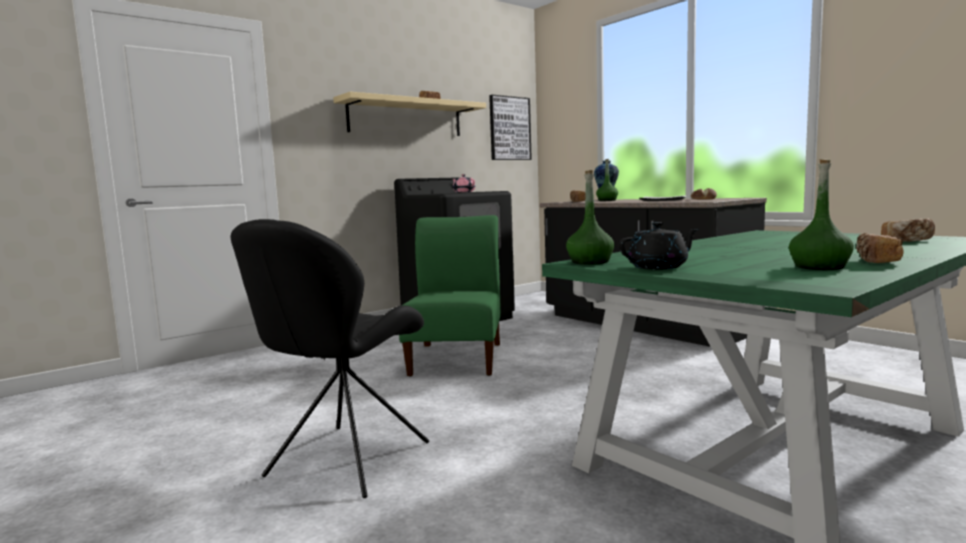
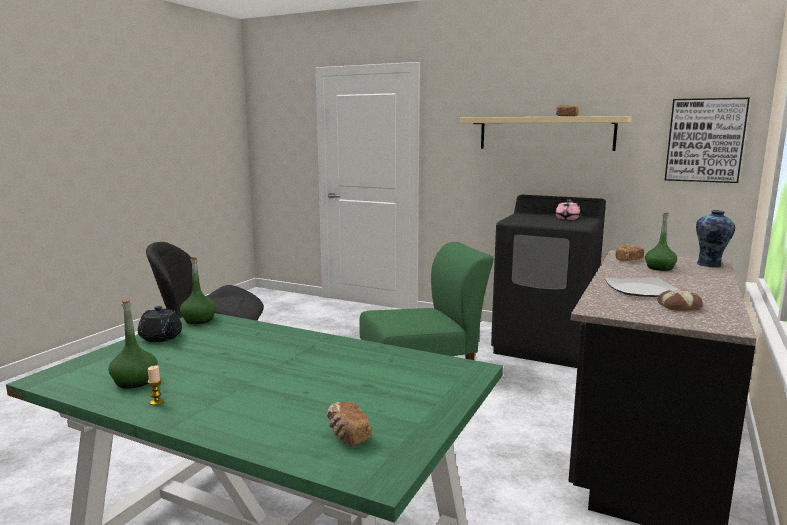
camera: 65 degrees right, 5 degrees up
bread [856,233,904,263] -> candle [147,365,164,406]

